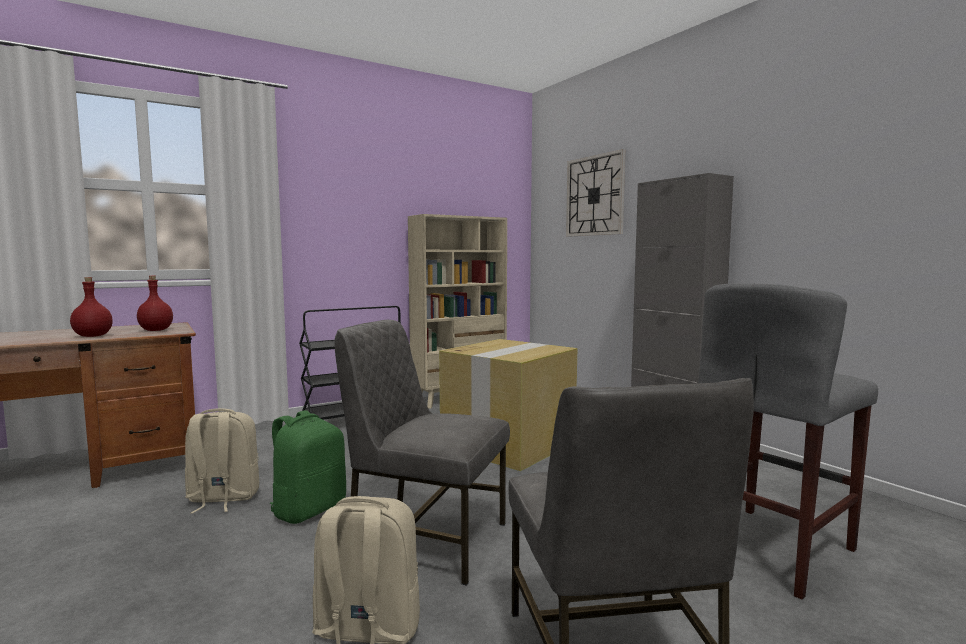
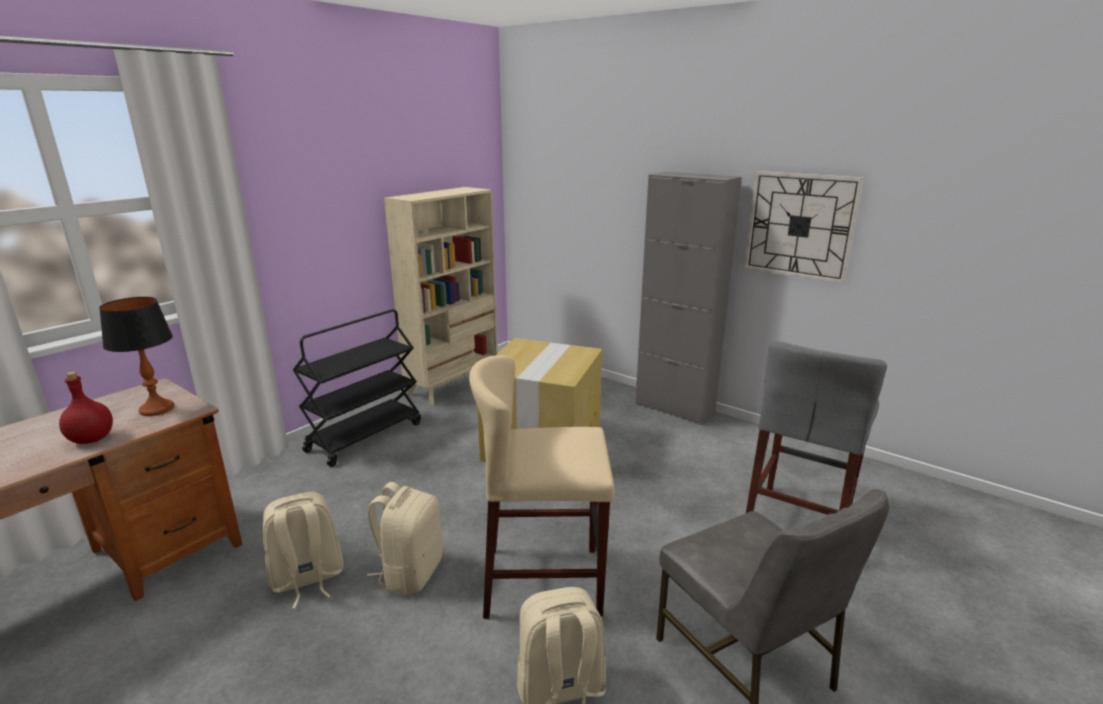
camera: 20 degrees left, 15 degrees up
red bottle [137,276,173,331] -> table lamp [99,297,174,416]
green backpack [270,410,346,524] -> beige backpack [367,482,443,595]
grey chair [334,320,510,586] -> beige stool [469,355,615,619]
wall clock [566,149,625,237] -> wall clock moved to [744,171,864,284]

